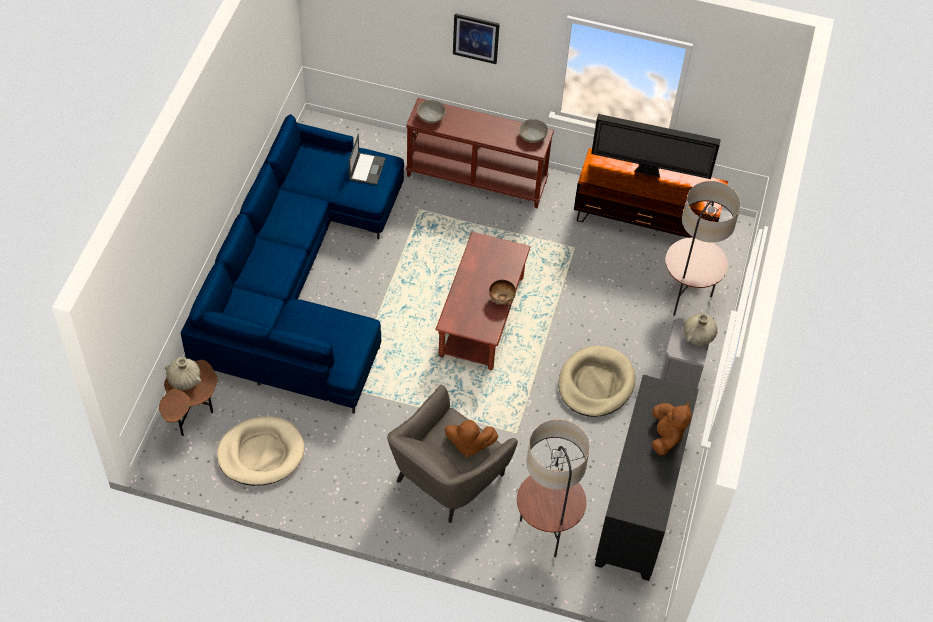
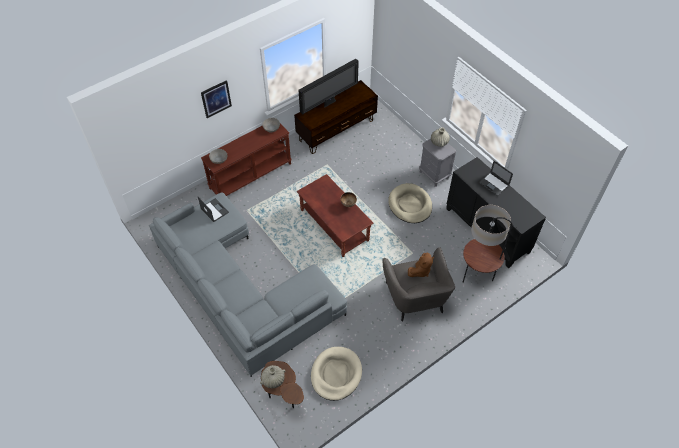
camera: 50 degrees left, 0 degrees up
blue sofa [181,114,404,414] -> grey sofa [149,192,347,377]
brown plush toy [652,402,692,455] -> laptop [479,161,513,196]
floor lamp [665,181,741,316] -> none

